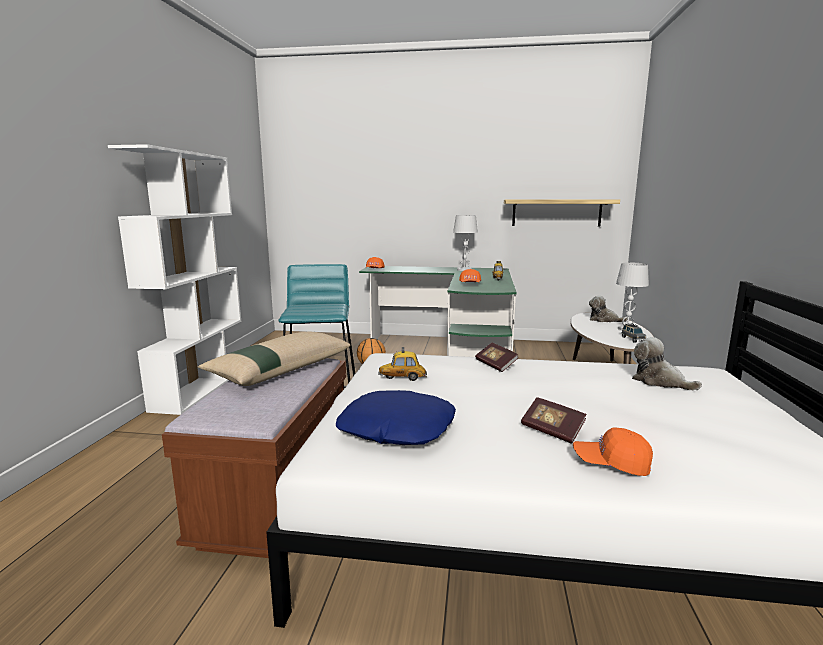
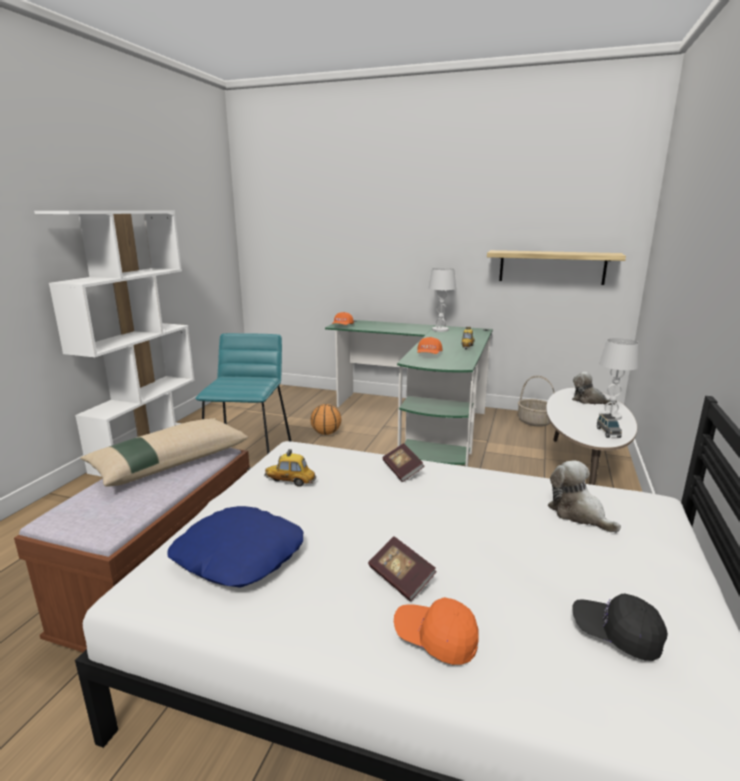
camera: 10 degrees right, 5 degrees up
none -> basket [518,376,554,427]
none -> black cap [572,593,668,661]

